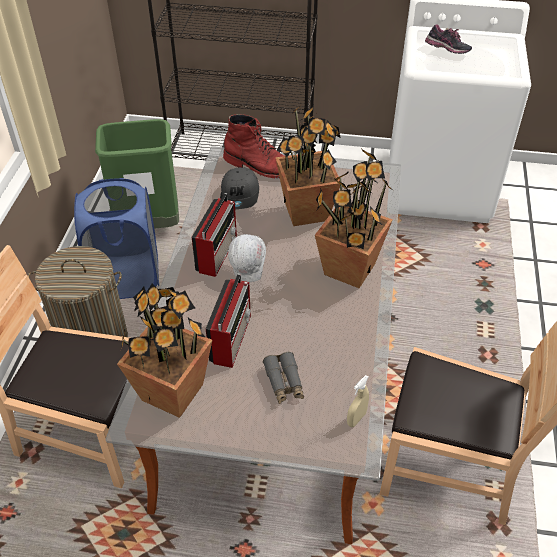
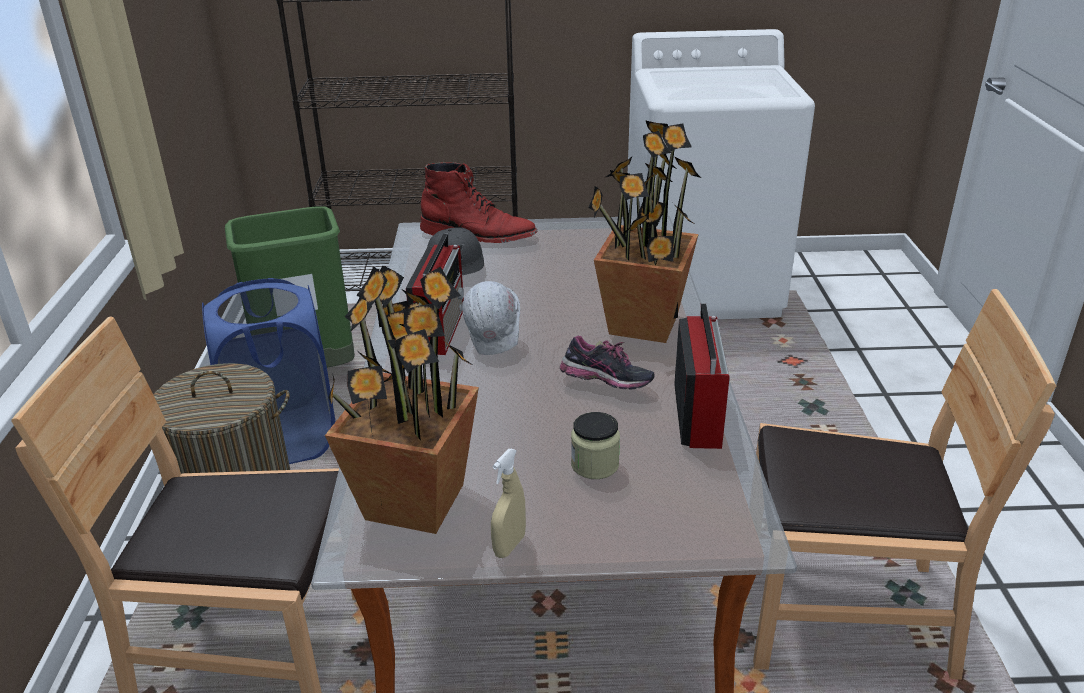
camera: 10 degrees left, 15 degrees down
radio [206,274,251,368] -> radio moved to [674,303,730,449]
grey binoculars [263,352,304,404] -> jar [571,412,620,479]
potted plant [275,102,341,226] -> none
beige spray bottle [347,375,369,427] -> beige spray bottle moved to [491,449,526,558]
shoe [425,24,472,54] -> shoe moved to [560,336,655,390]

